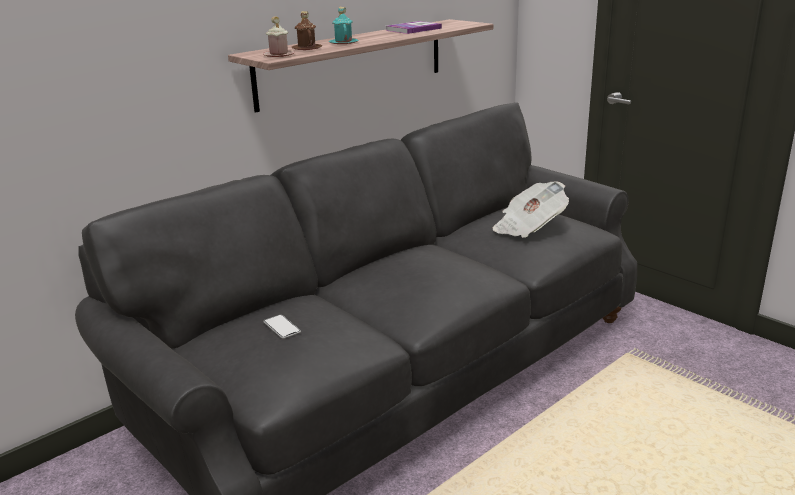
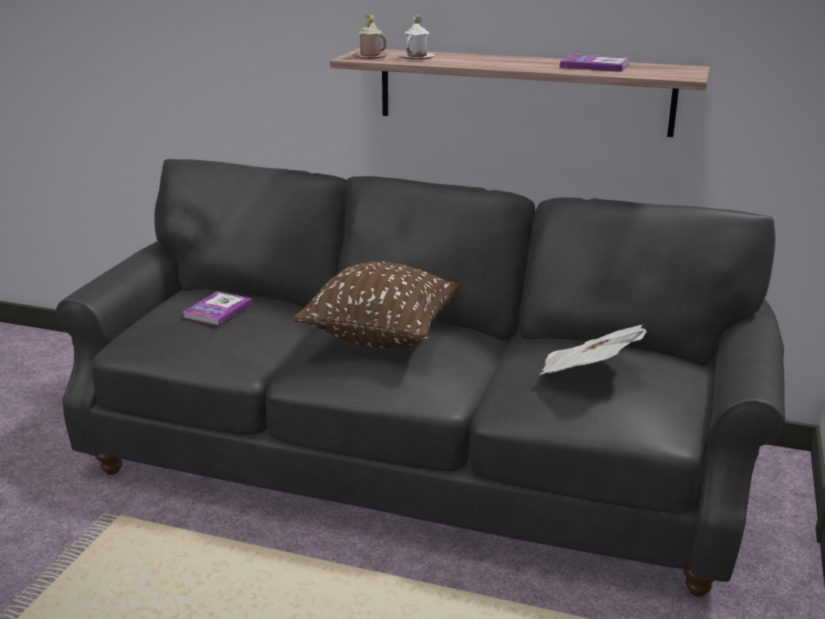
camera: 60 degrees right, 0 degrees up
phone [263,315,301,339] -> book [183,291,252,326]
brown mug [292,11,322,50] -> white mug [400,15,434,59]
turquoise mug [329,7,358,44] -> none
none -> brown pillow [294,262,461,349]

